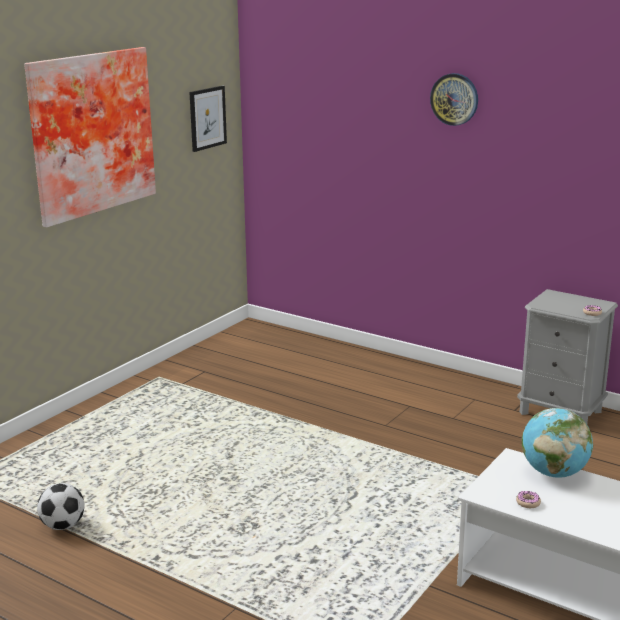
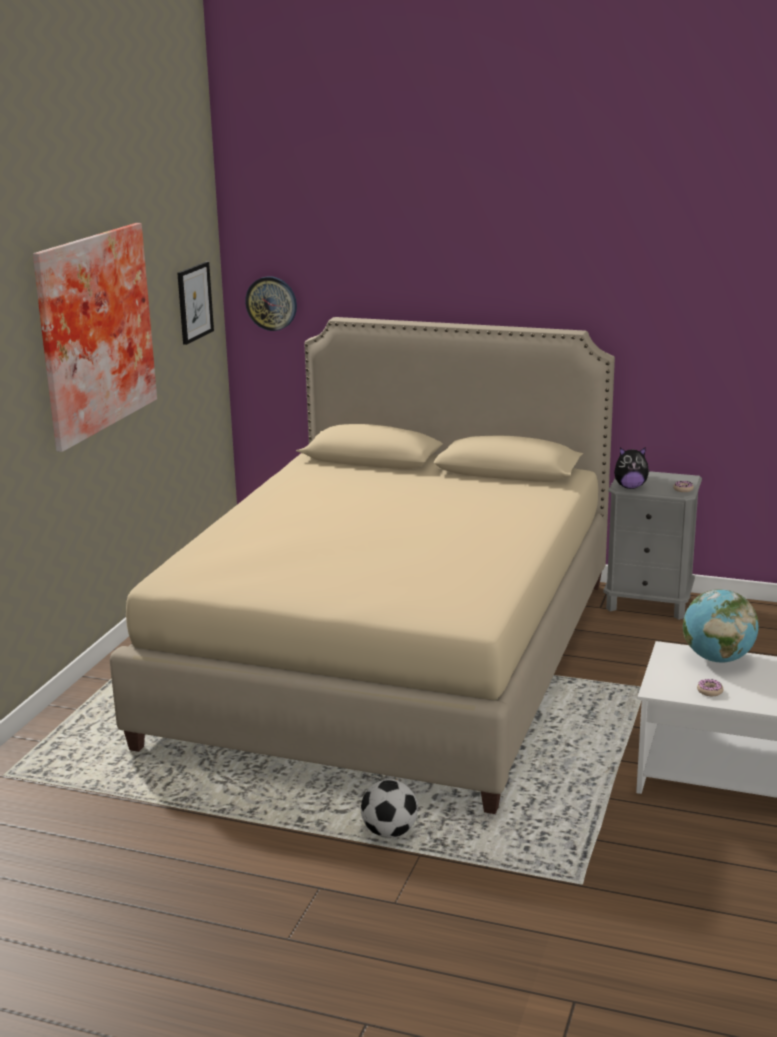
camera: 15 degrees left, 0 degrees up
football [37,483,85,530] -> football moved to [361,779,418,838]
wall clock [430,73,478,126] -> wall clock moved to [245,276,297,331]
none -> beige bed [110,317,615,814]
none -> plush toy [614,447,650,489]

